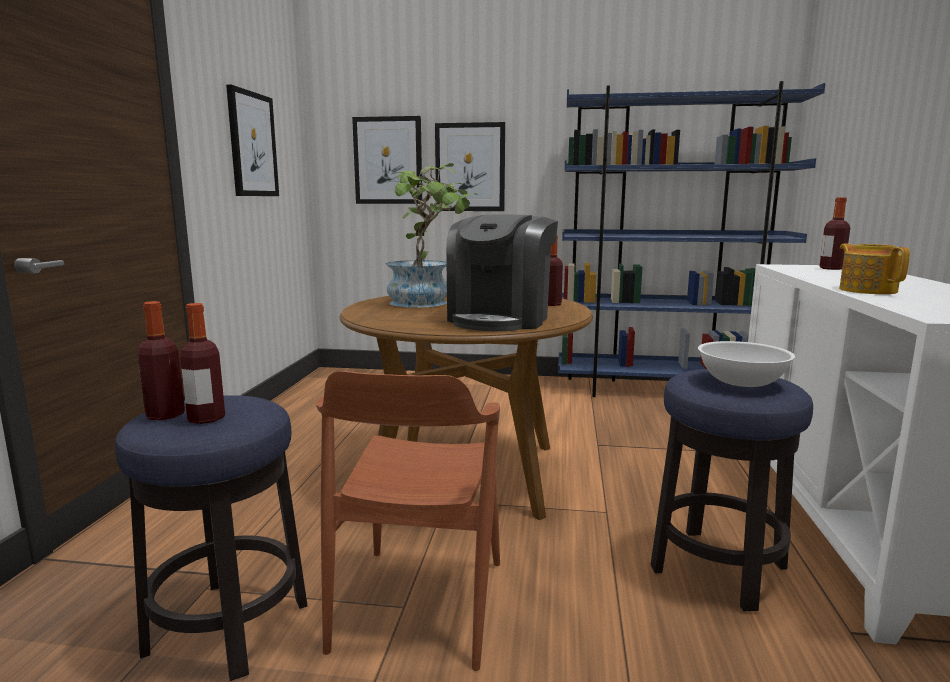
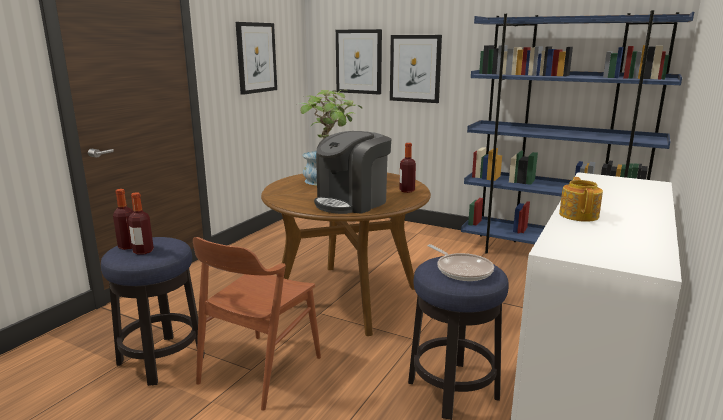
camera: 20 degrees right, 5 degrees up
white bowl [698,341,795,387] -> frying pan [427,244,494,281]
bottle [820,197,850,270] -> none

